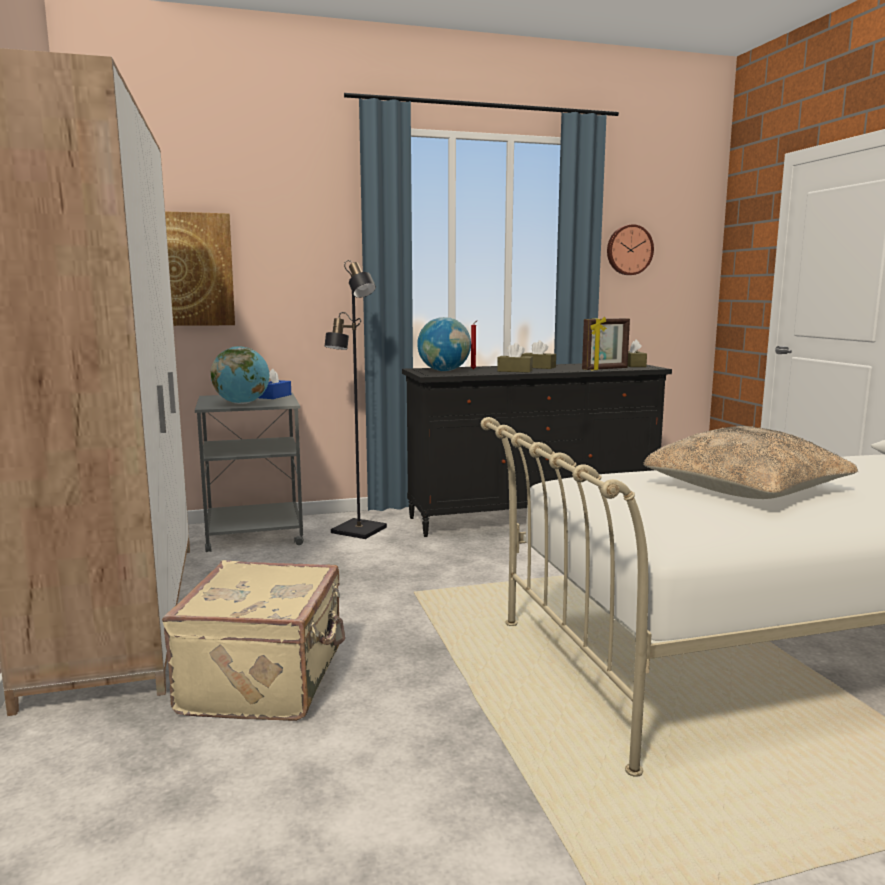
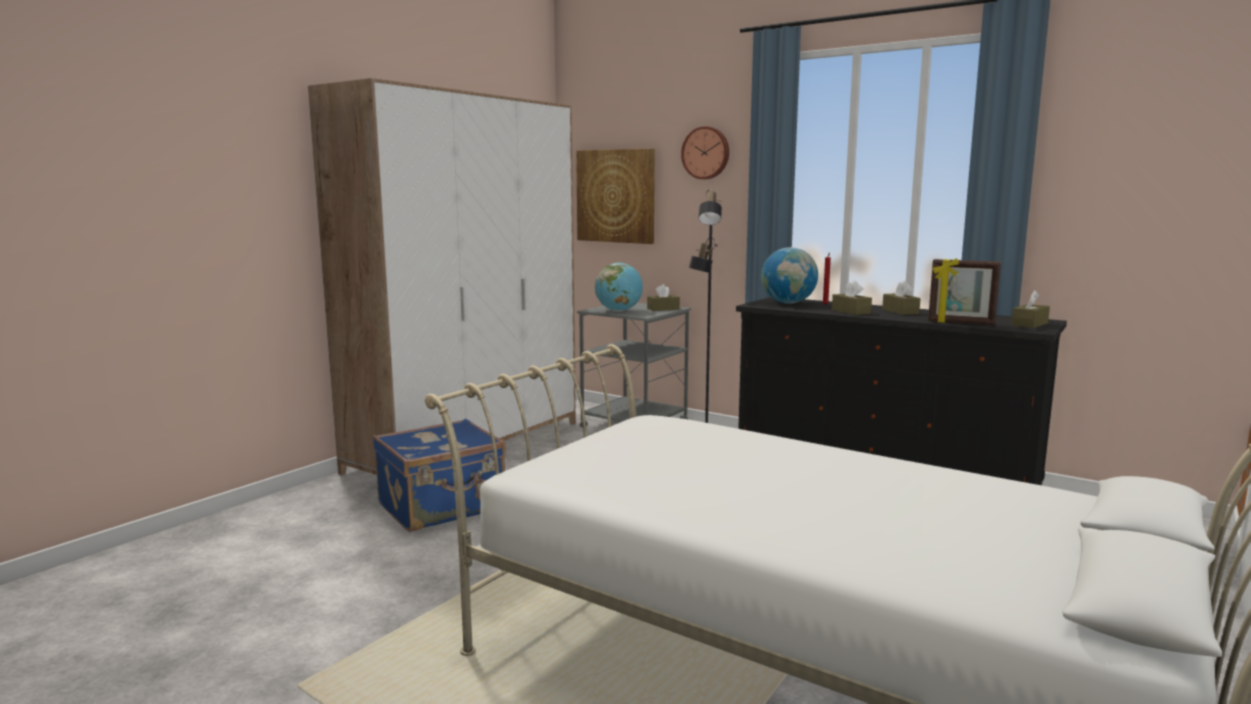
camera: 50 degrees right, 0 degrees up
beige suitcase [162,560,345,721] -> blue suitcase [373,419,506,532]
blue tissue box [259,369,291,399] -> brown tissue box [647,284,680,311]
wall clock [607,224,654,275] -> wall clock moved to [681,126,729,179]
beige pillow [643,426,859,499] -> none

